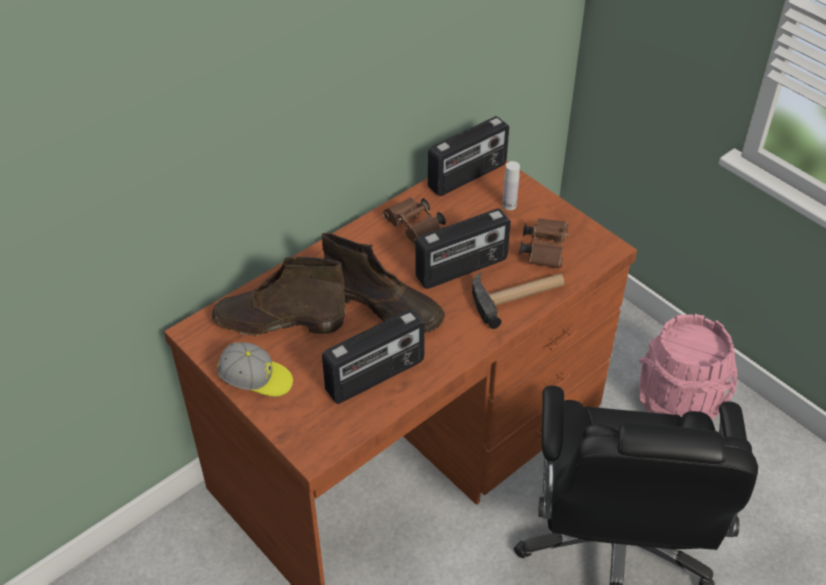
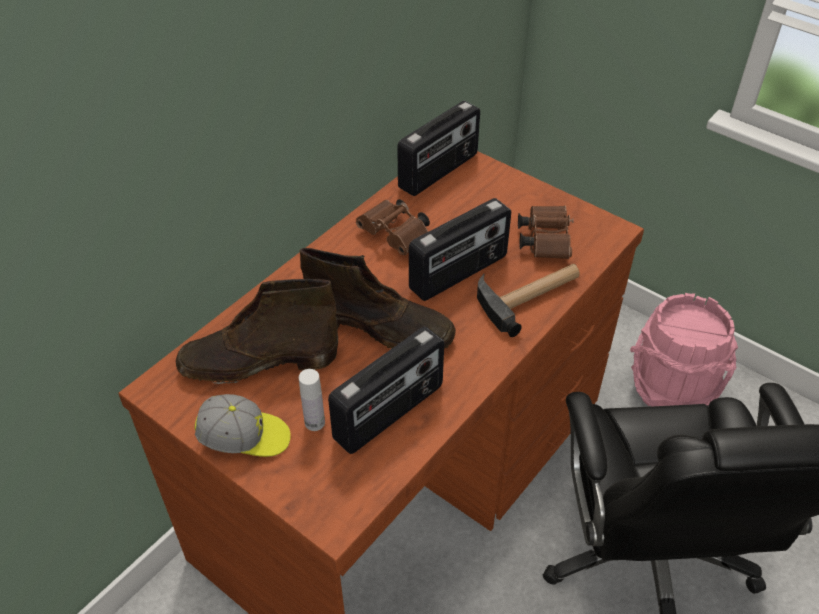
camera: 10 degrees left, 0 degrees up
white bottle [502,161,520,210] -> white bottle moved to [299,369,325,431]

